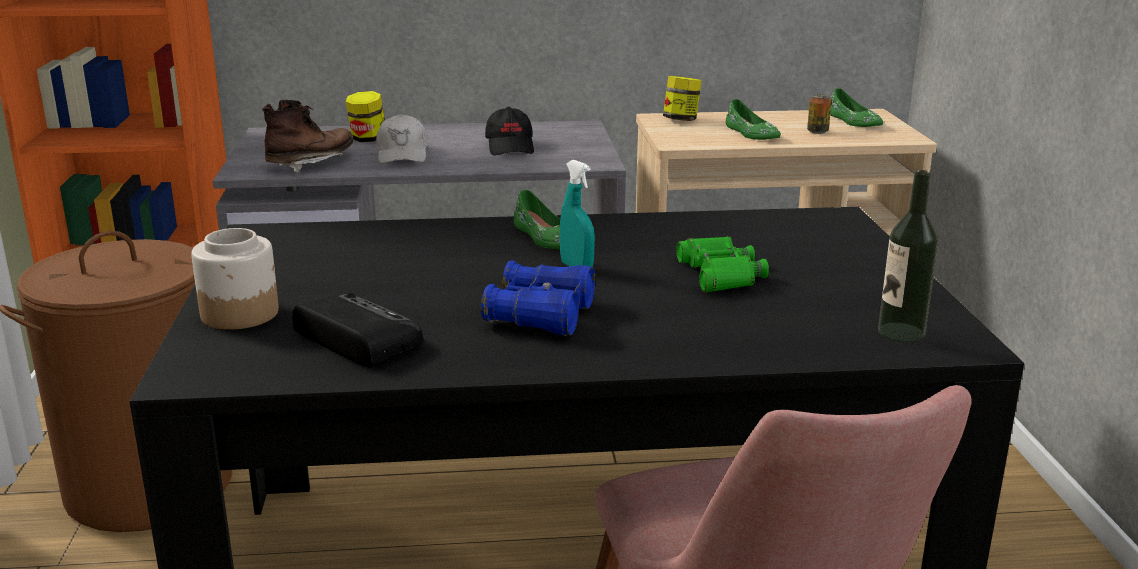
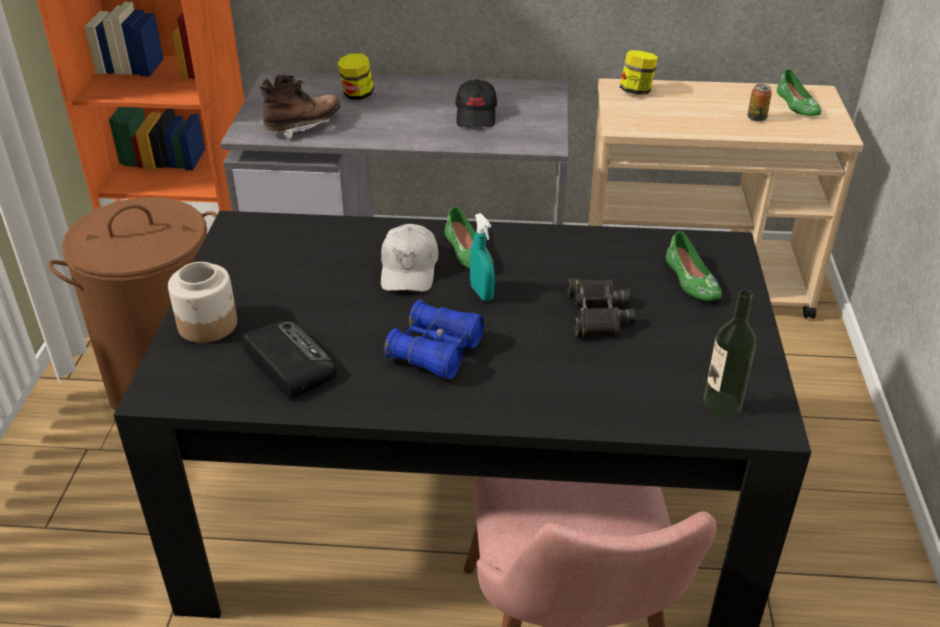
camera: 10 degrees right, 15 degrees up
white cap [376,114,428,164] -> white cap moved to [381,224,438,292]
green binoculars [676,236,769,292] -> black binoculars [567,278,635,337]
green shoe [726,99,781,140] -> green shoe moved to [666,232,722,301]

